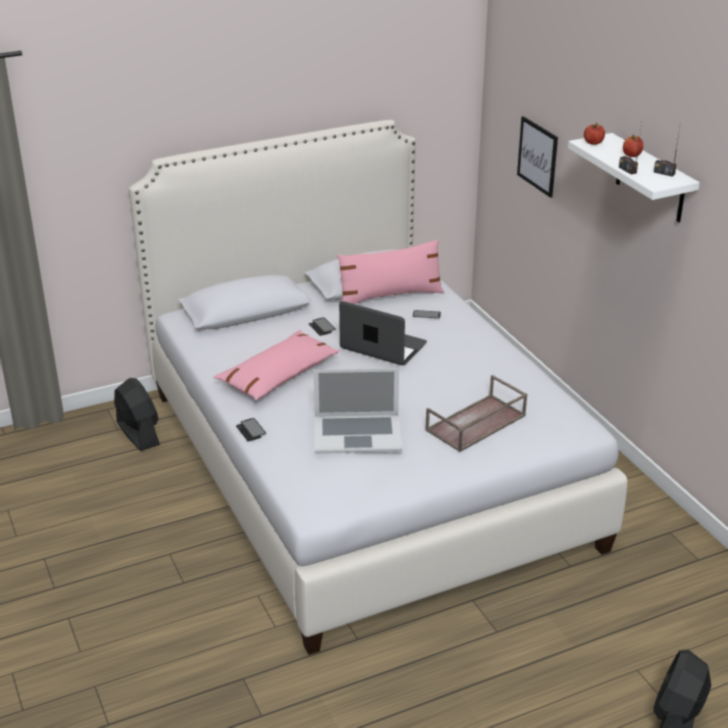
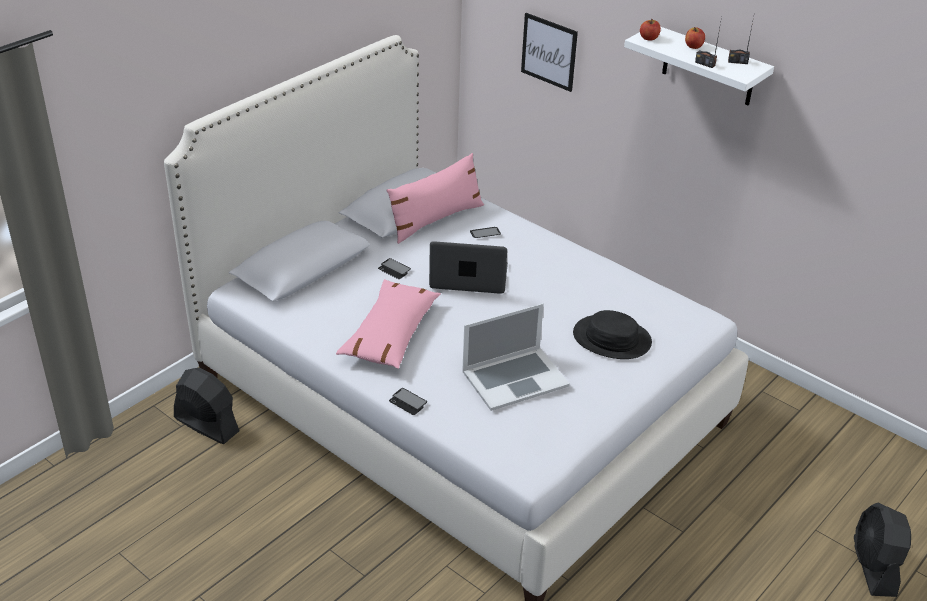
camera: 25 degrees left, 5 degrees up
brown tray [425,375,527,453] -> black hat [573,310,652,359]

